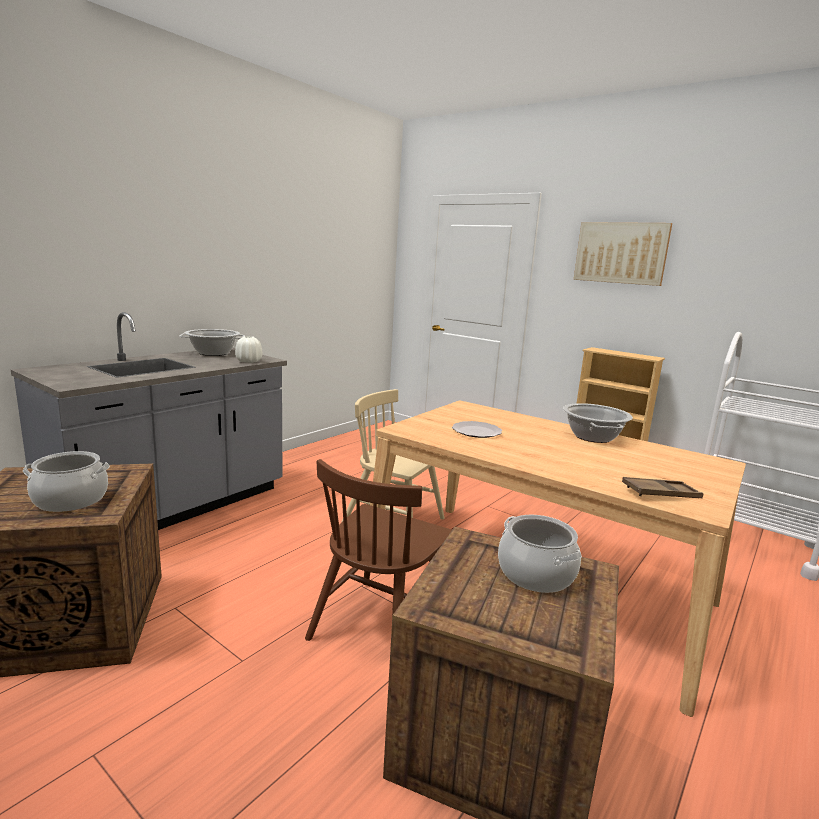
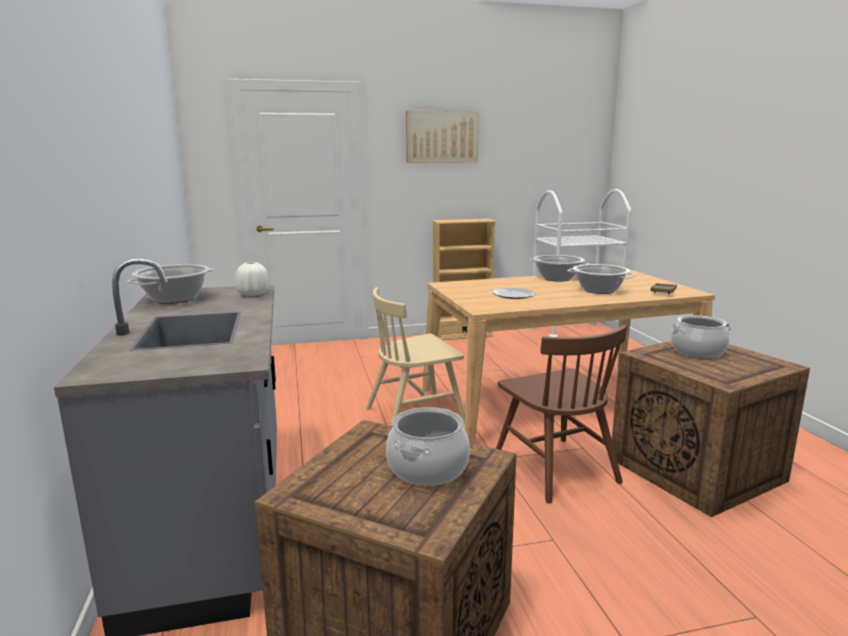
camera: 50 degrees left, 0 degrees up
none -> cooking pot [567,264,636,294]

